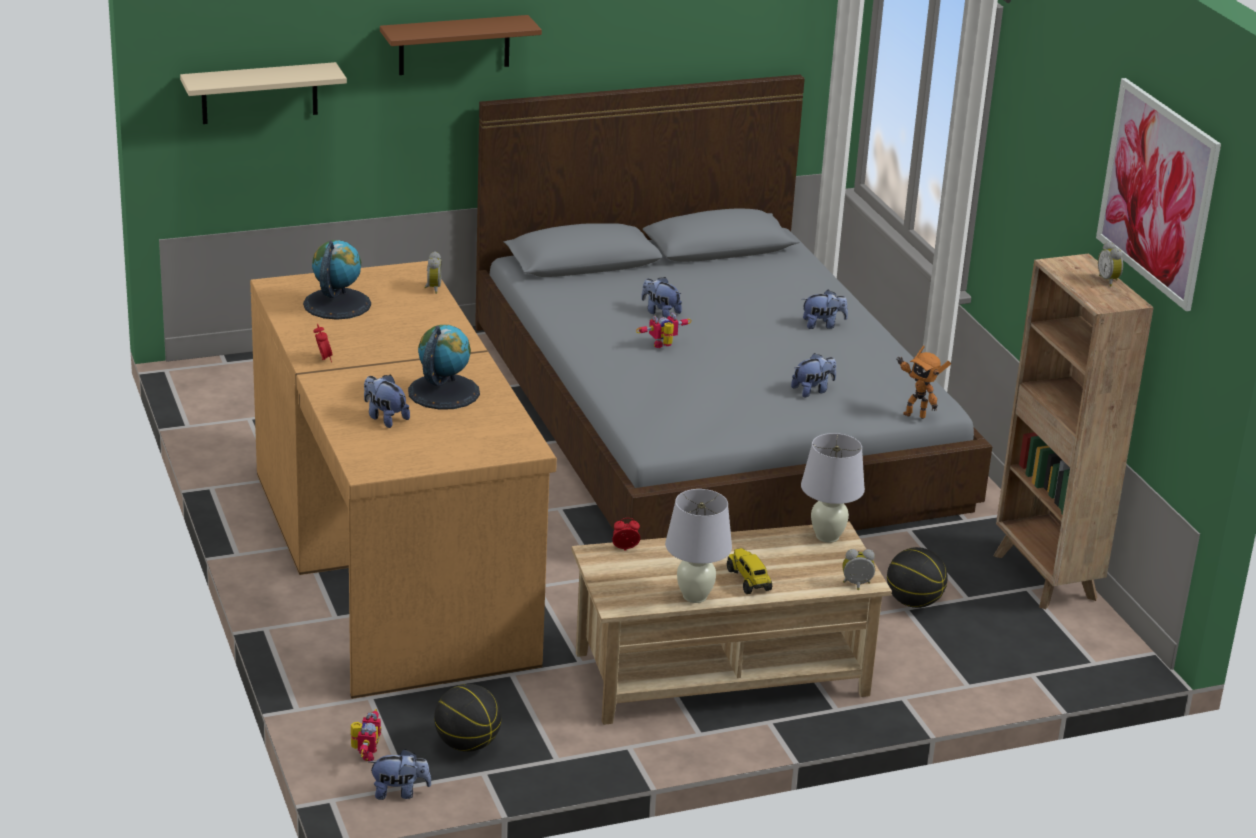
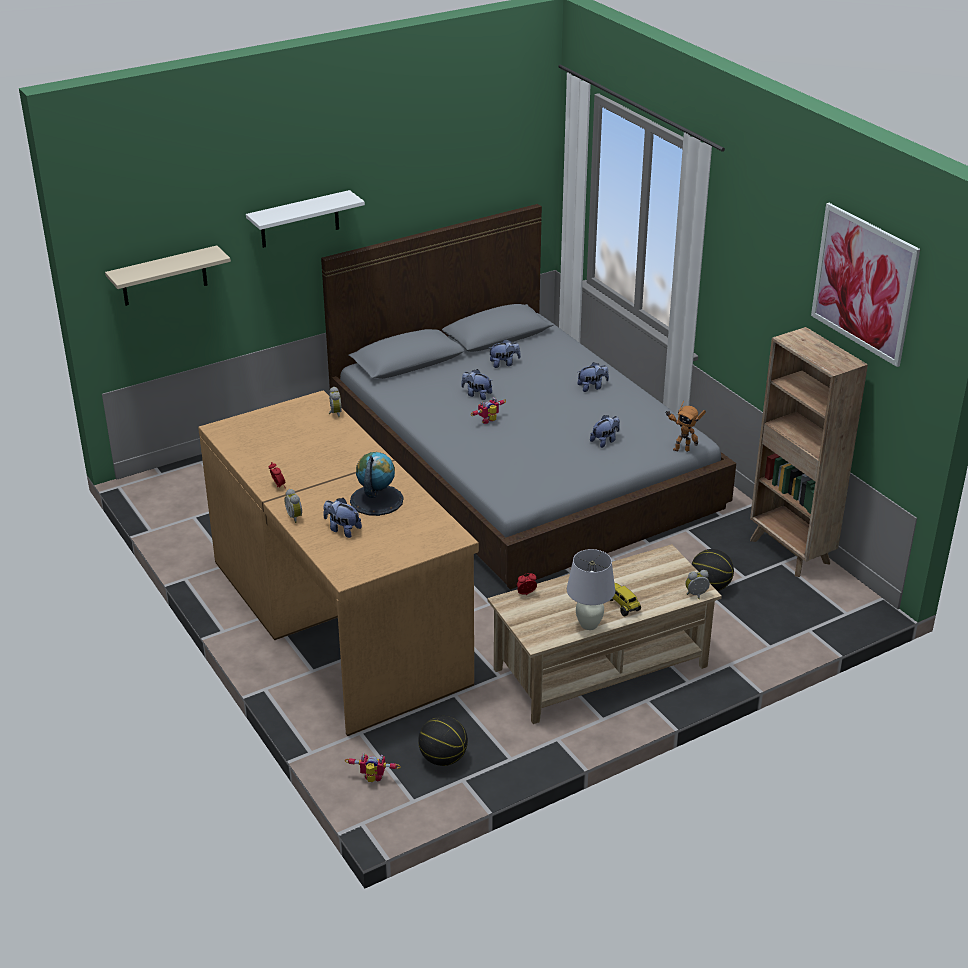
camera: 10 degrees left, 5 degrees up
globe [303,240,371,320] -> none
toy robot [351,709,381,761] -> toy robot turned 75 degrees counterclockwise [345,753,401,782]
plush toy [369,749,432,800] -> plush toy moved to [489,339,521,368]
brown shelf [380,15,542,75] -> white shelf [246,190,365,248]
white table lamp [801,433,865,543] -> none
alarm clock [1098,241,1123,286] -> alarm clock moved to [284,489,302,523]

